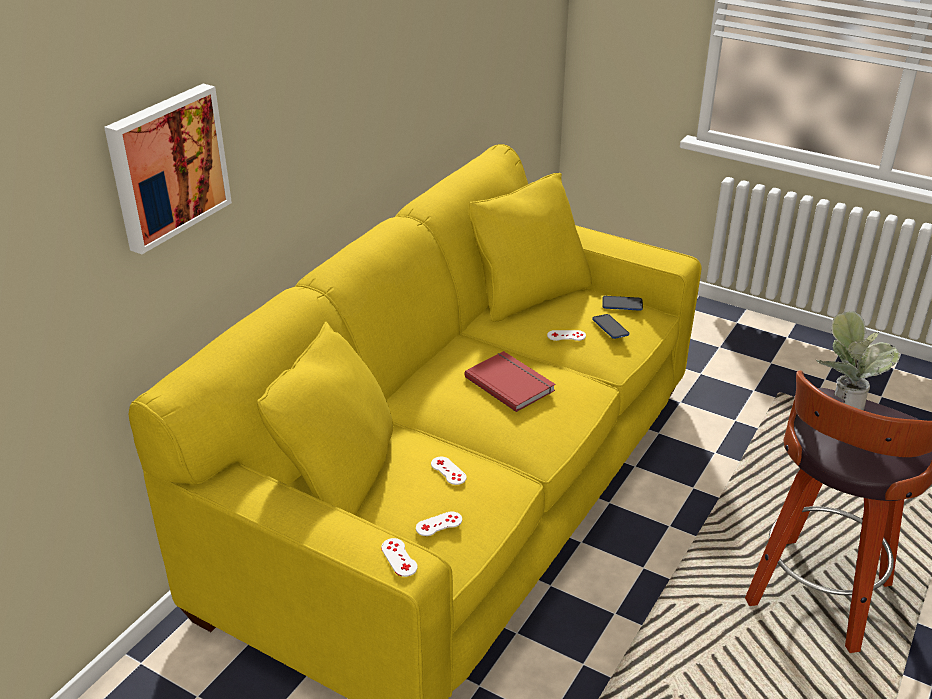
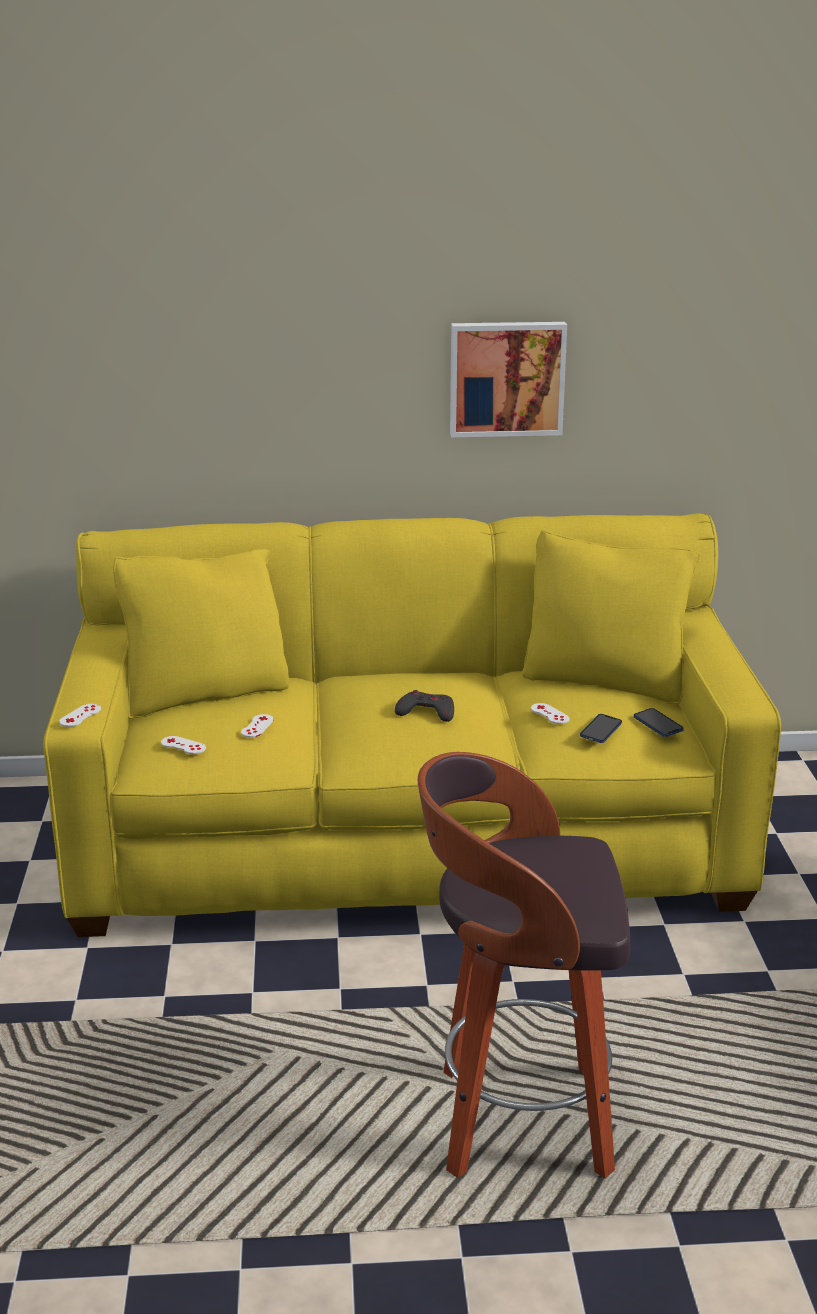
camera: 55 degrees right, 10 degrees down
picture [104,84,232,254] -> picture moved to [450,322,567,437]
red book [464,351,556,412] -> grey game controller [395,690,454,722]
potted plant [816,311,900,411] -> none

